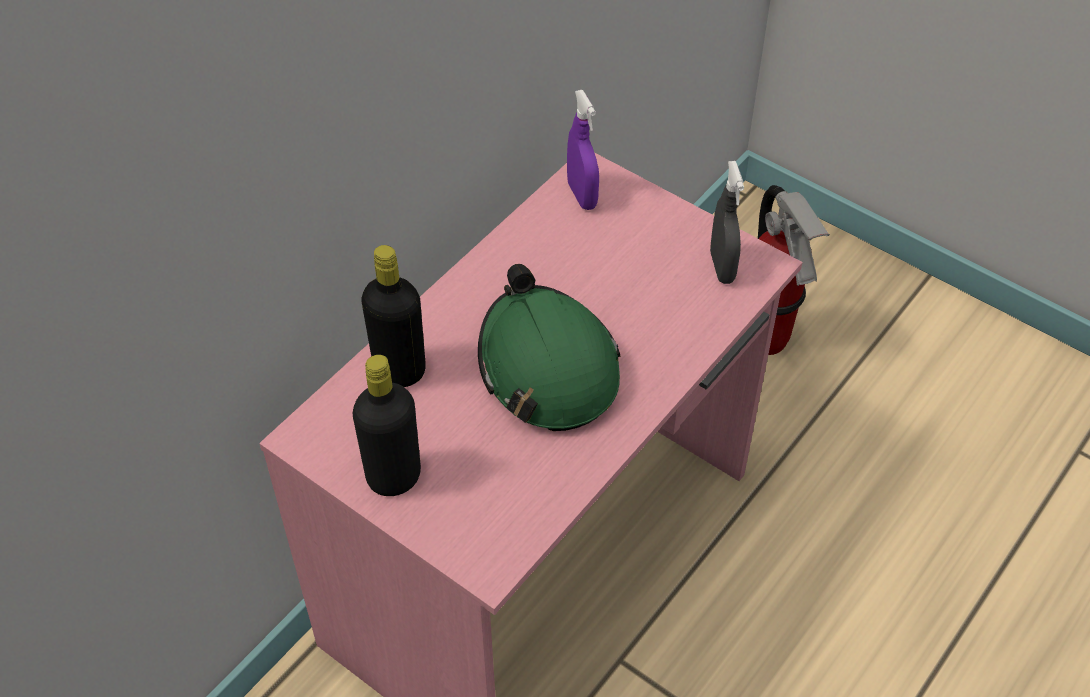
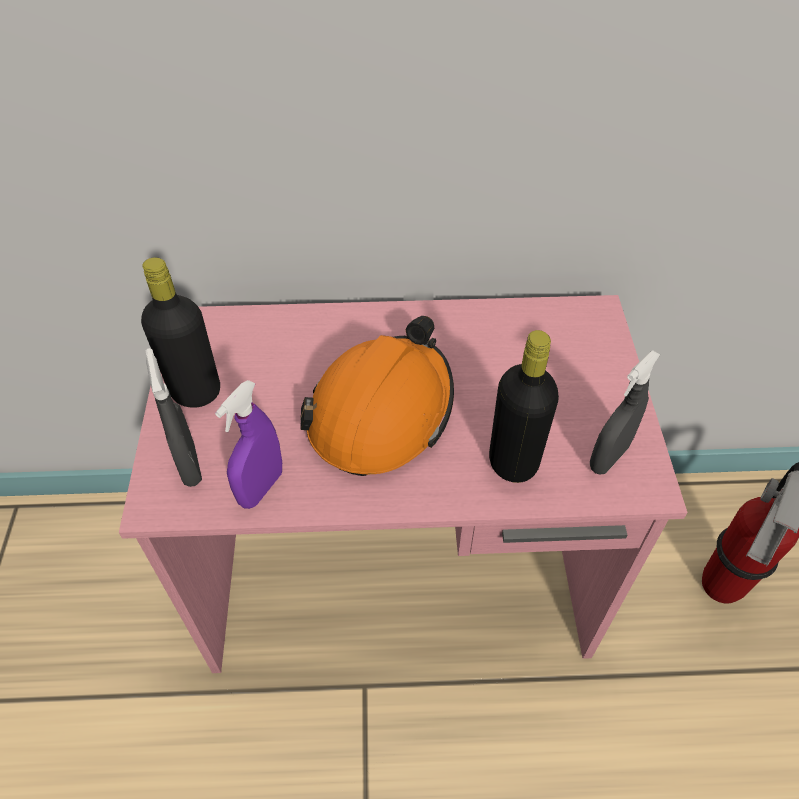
camera: 50 degrees right, 0 degrees up
black bottle [362,245,426,387] -> black bottle moved to [489,330,559,483]
green hard hat [478,264,621,431] -> orange hard hat [300,316,454,476]
purple spray bottle [567,90,599,210] -> purple spray bottle moved to [215,380,282,509]
none -> grey spray bottle [146,348,202,487]

